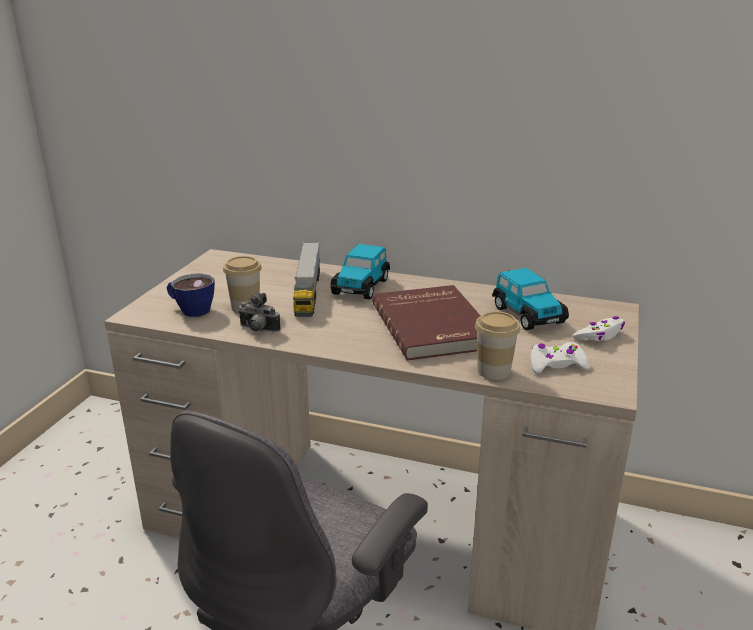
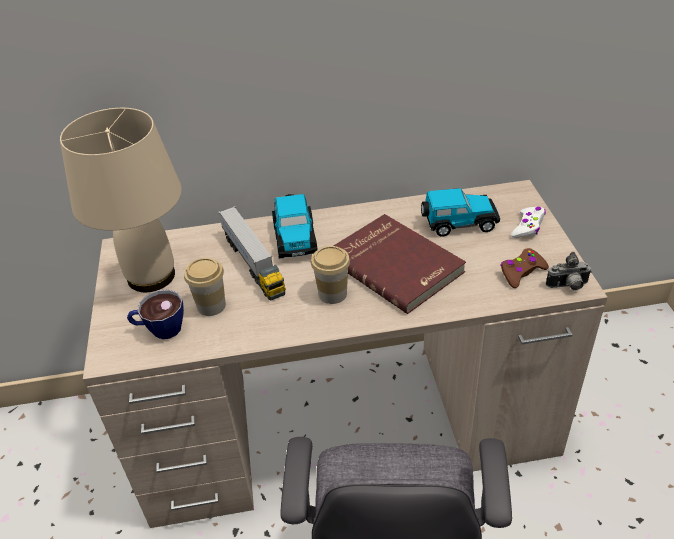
camera: 25 degrees left, 15 degrees up
camera [238,293,281,332] -> camera moved to [546,252,592,290]
cup [475,311,520,380] -> cup moved to [311,246,350,304]
toy car [492,268,569,330] -> toy car turned 45 degrees counterclockwise [421,188,500,237]
white game controller [530,342,590,374] -> brown game controller [500,248,549,288]
none -> beige table lamp [60,108,182,292]

